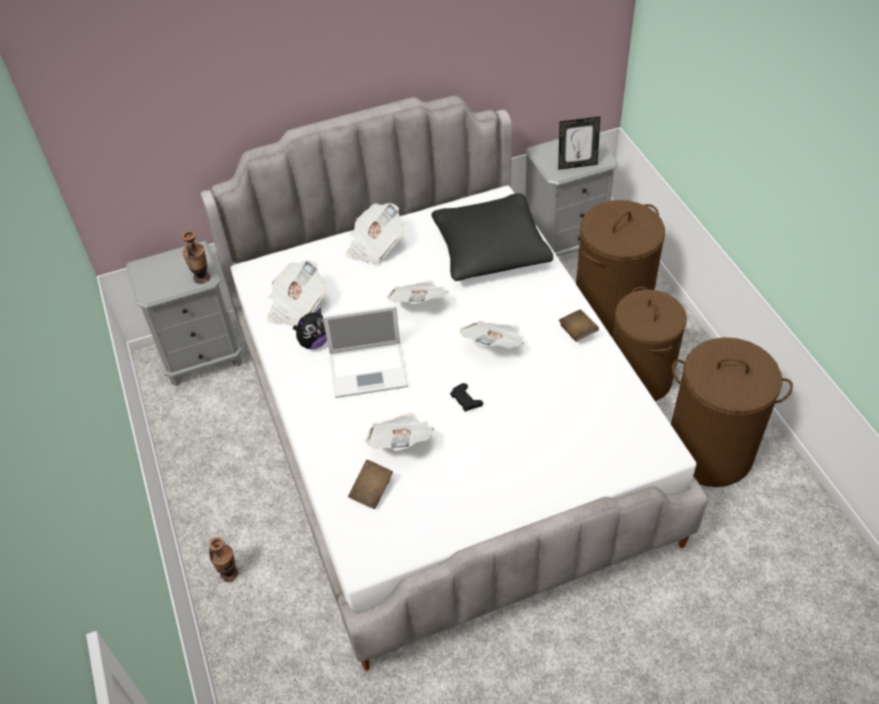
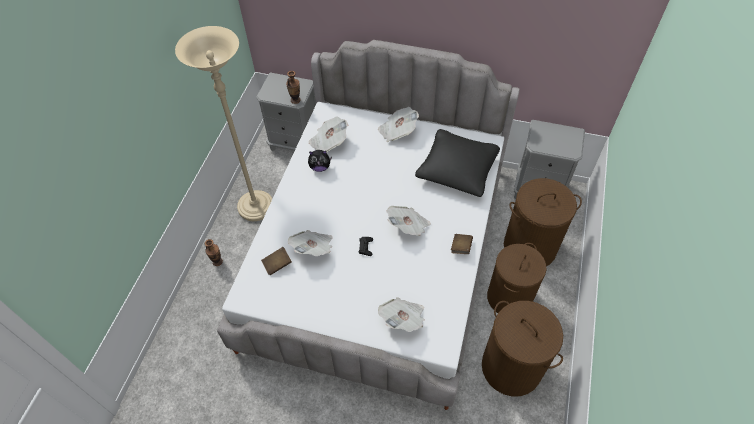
camera: 35 degrees right, 5 degrees up
laptop [323,305,408,398] -> none
newspaper [387,280,449,304] -> newspaper moved to [378,297,425,332]
picture frame [558,117,600,170] -> none
none -> beige floor lamp [175,26,272,221]

